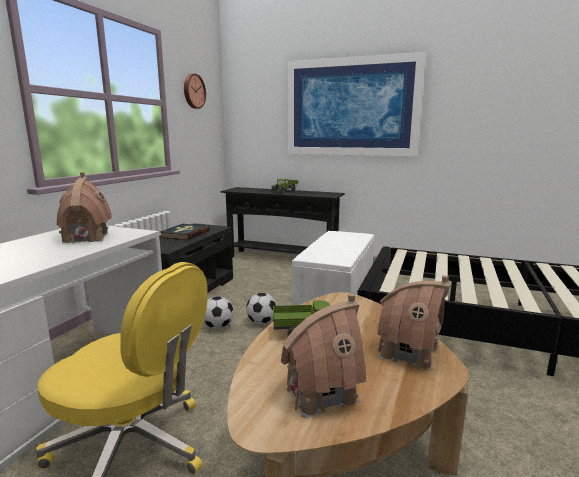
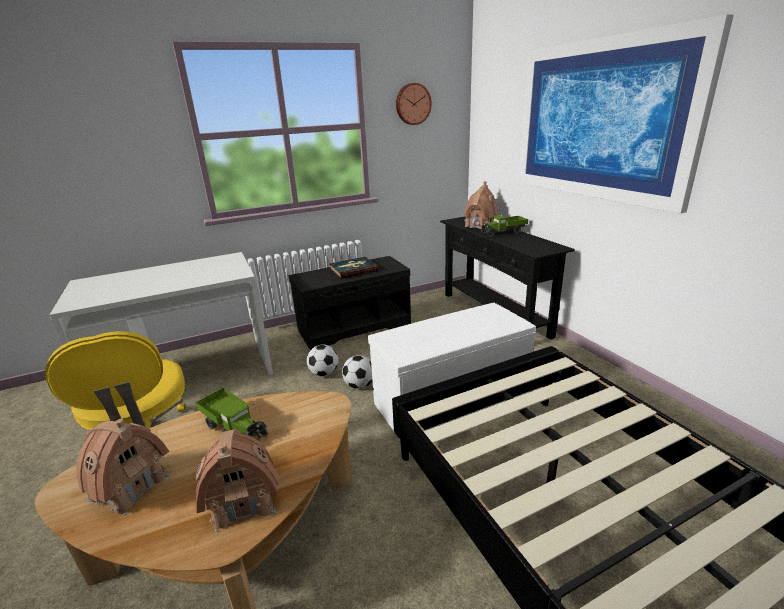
camera: 45 degrees right, 10 degrees up
toy house [57,172,112,244] -> toy house moved to [464,181,498,229]

